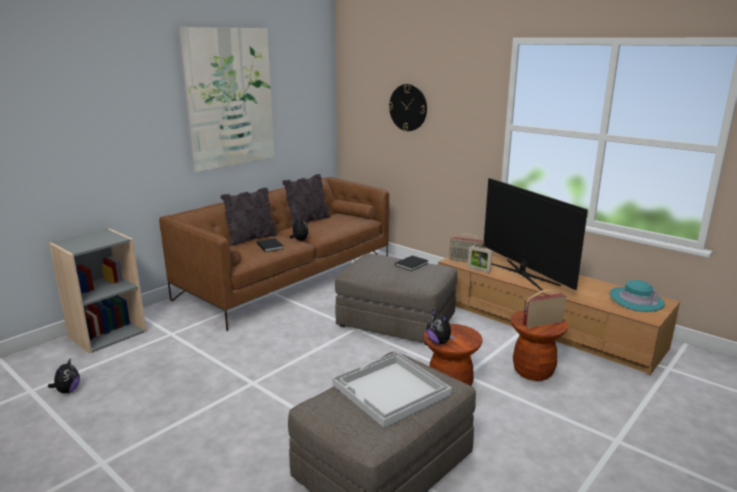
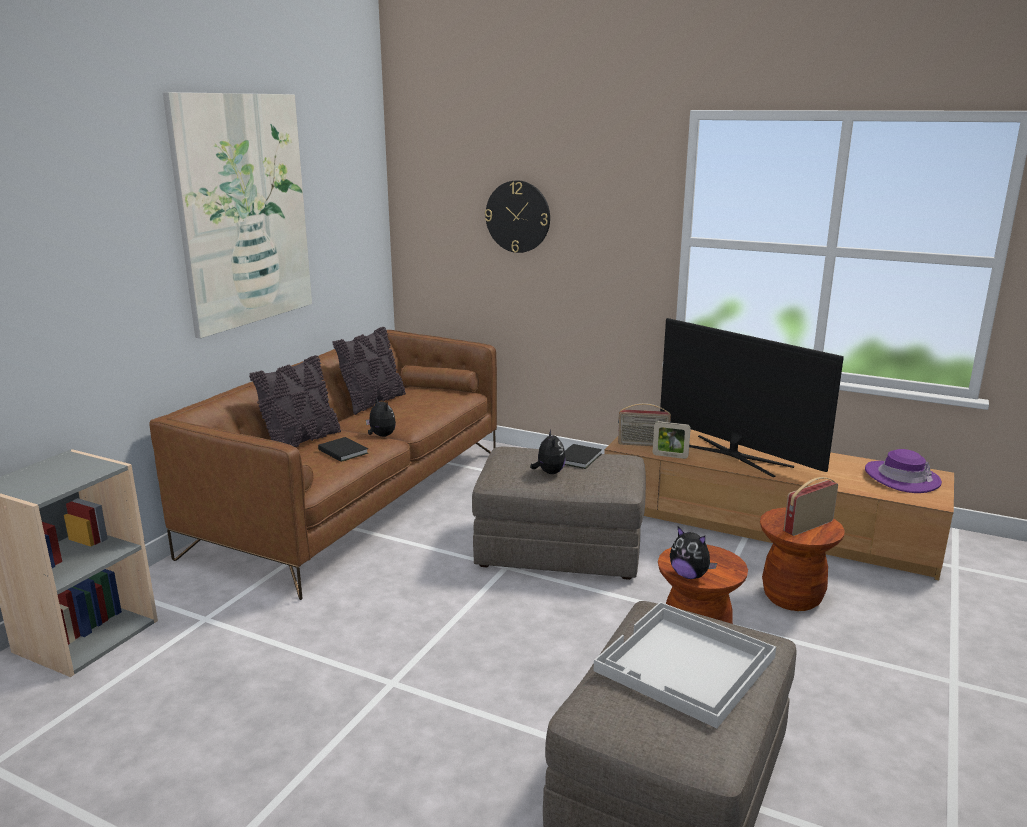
camera: 15 degrees left, 0 degrees up
plush toy [48,359,80,393] -> plush toy moved to [530,430,566,474]
turquoise hat [610,280,665,312] -> purple hat [865,449,942,493]

